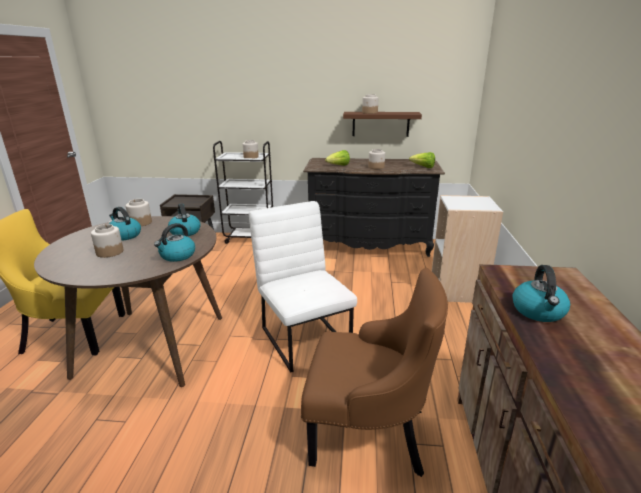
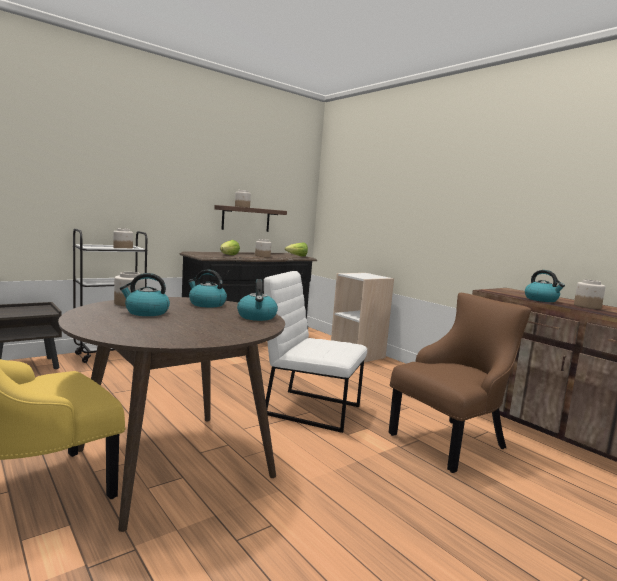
camera: 45 degrees left, 15 degrees down
jar [91,224,123,258] -> jar moved to [574,279,606,309]

